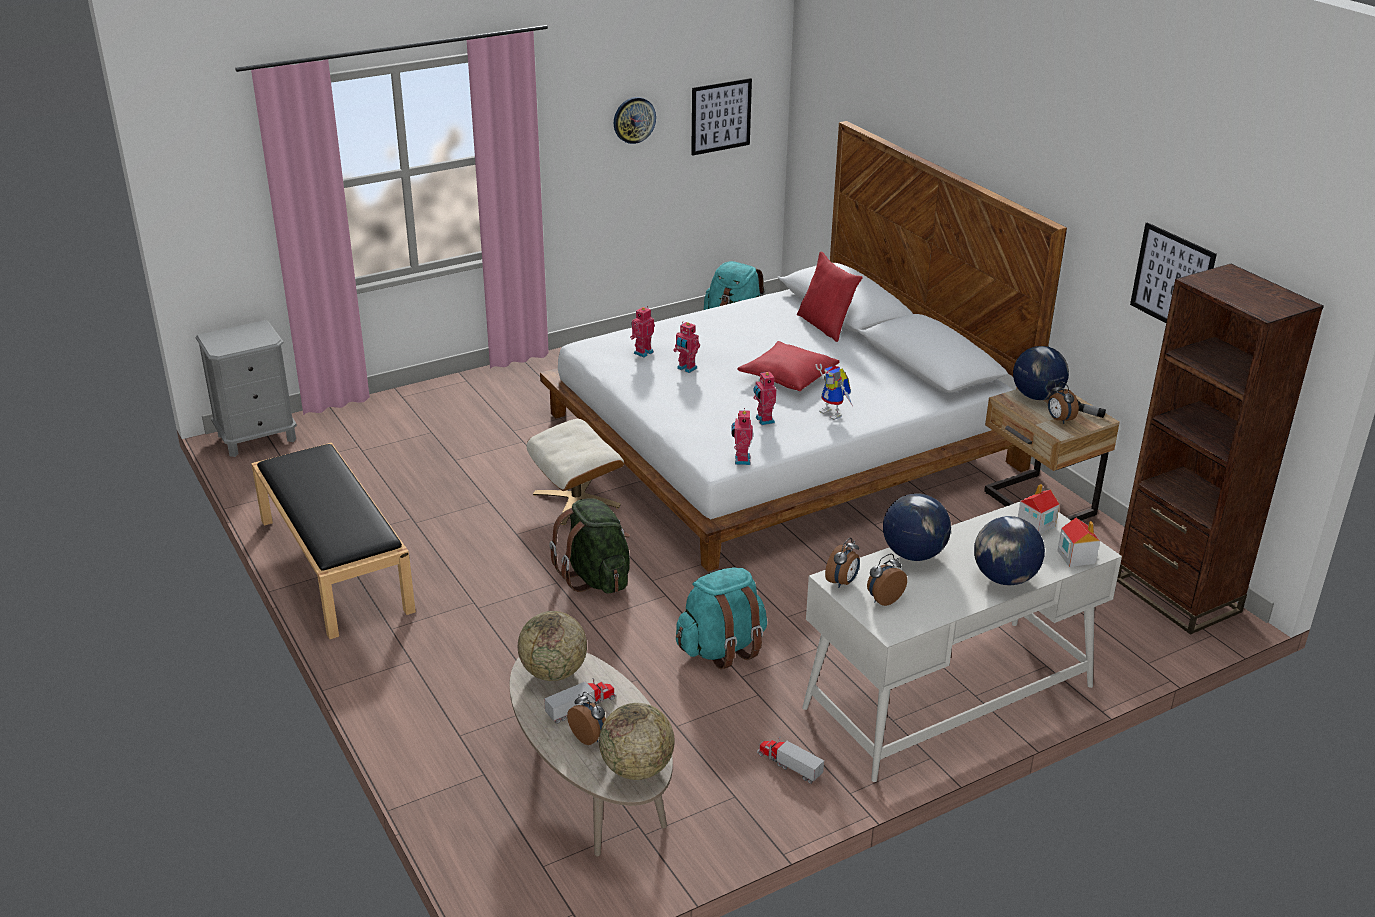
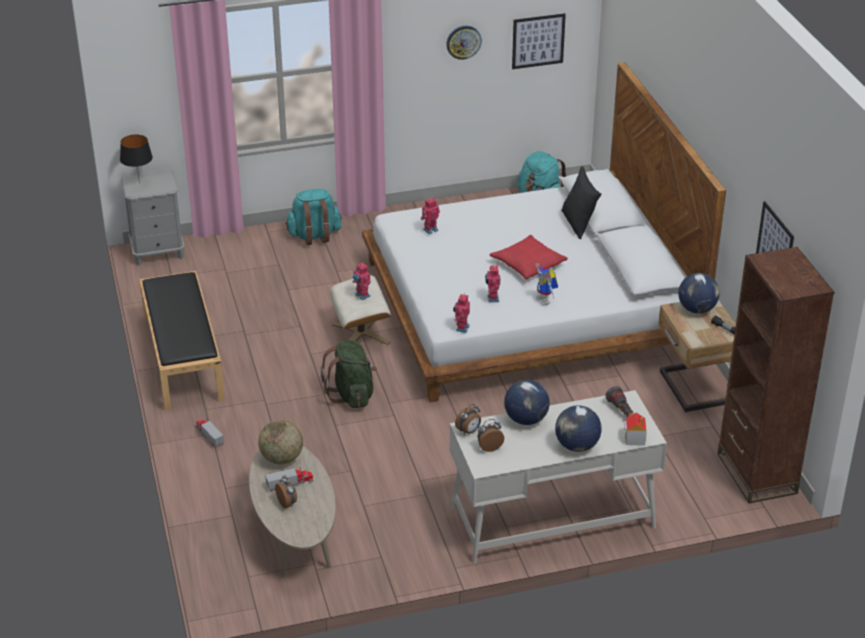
camera: 15 degrees right, 5 degrees up
globe [599,703,675,780] -> none
toy robot [673,321,700,373] -> toy robot moved to [352,262,371,300]
turquoise backpack [676,568,767,669] -> turquoise backpack moved to [285,189,342,245]
toy truck [757,737,824,784] -> toy truck moved to [195,418,224,448]
red pillow [797,252,863,342] -> black pillow [561,166,602,239]
toy house [1018,484,1060,535] -> flashlight [605,386,633,417]
alarm clock [1048,381,1079,424] -> none
none -> black table lamp [120,134,153,184]

